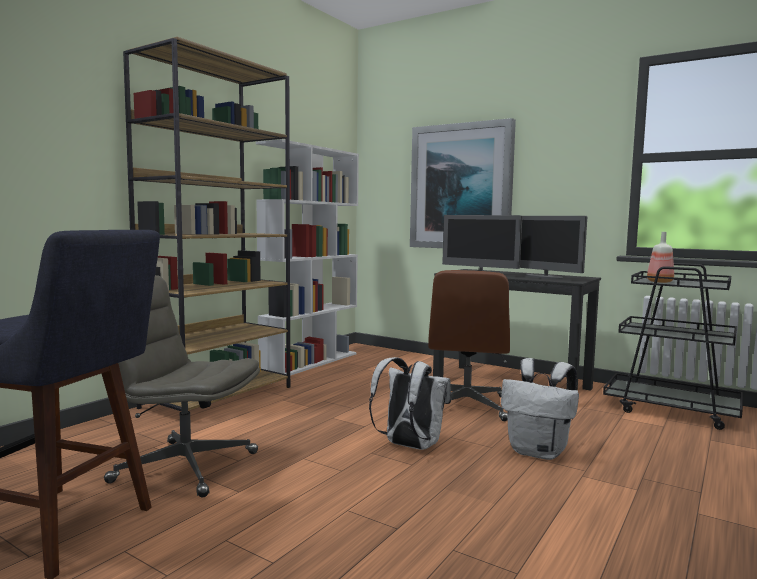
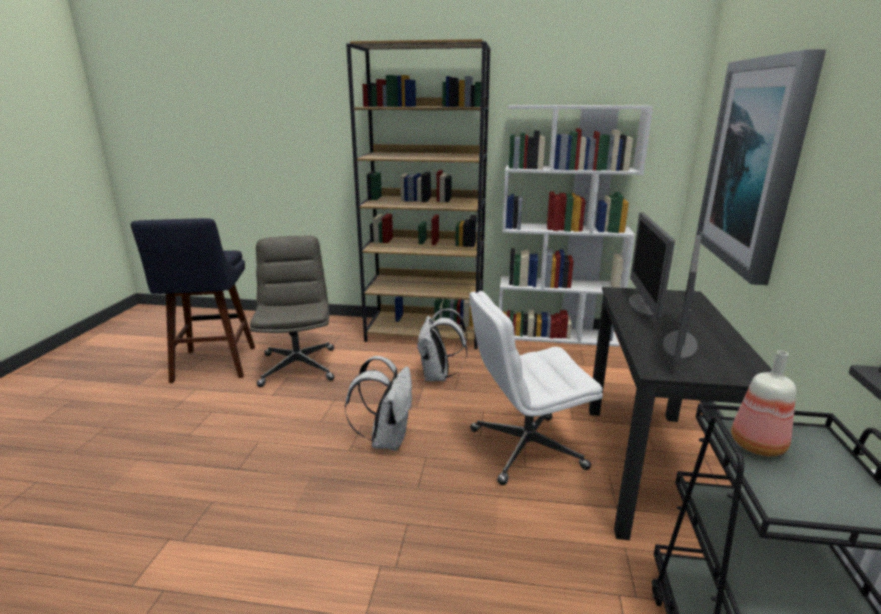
camera: 65 degrees right, 15 degrees up
brown office chair [428,270,510,421] -> white office chair [469,291,603,485]
white backpack [501,358,579,460] -> white backpack moved to [417,308,467,381]

